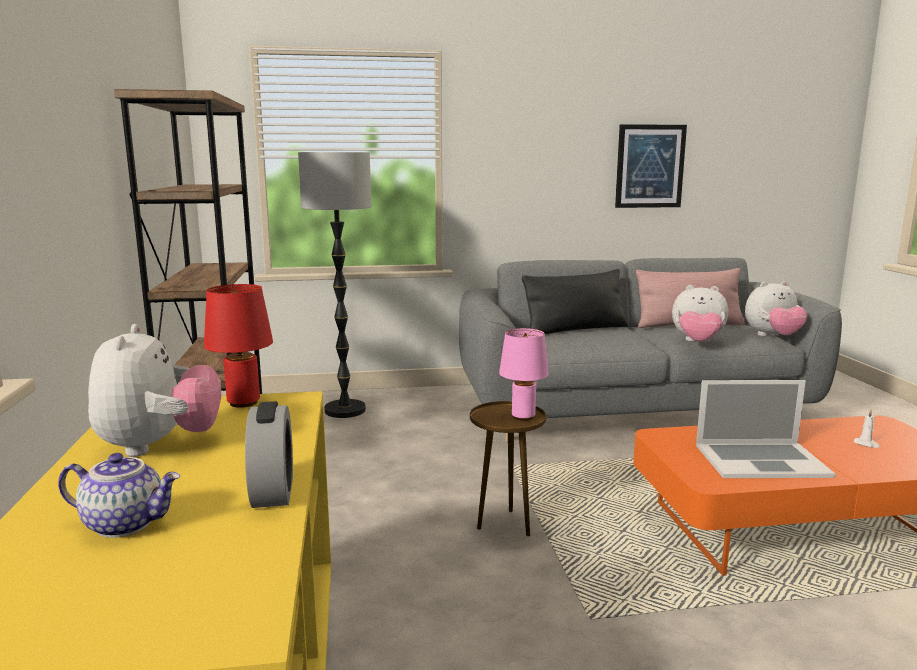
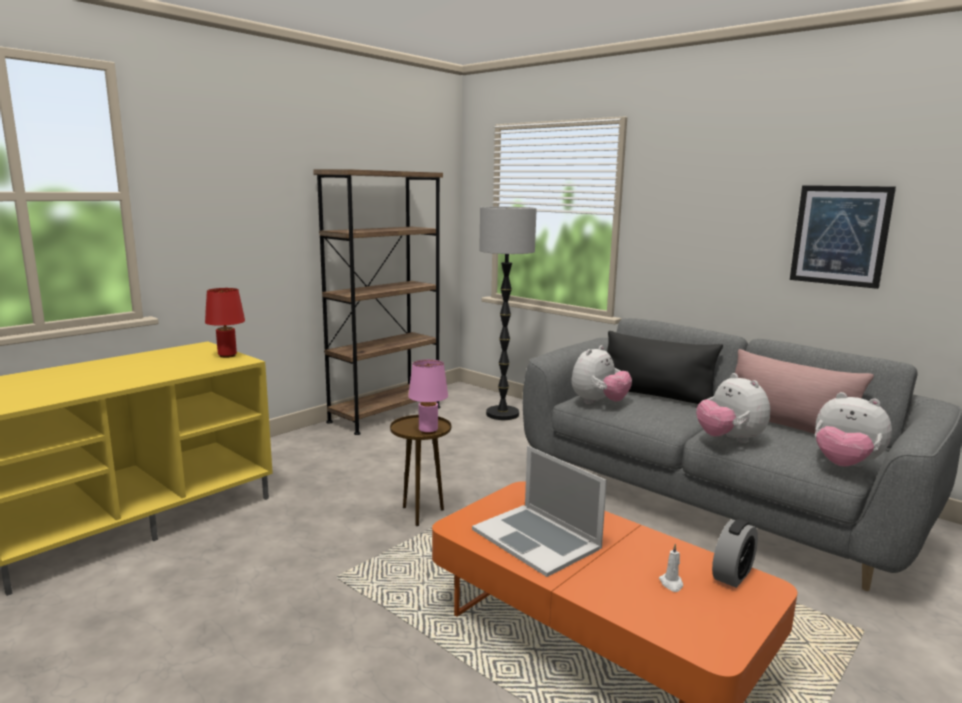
camera: 50 degrees right, 0 degrees up
teapot [58,453,180,538] -> none
plush toy [88,324,221,457] -> plush toy moved to [571,345,632,404]
alarm clock [245,401,293,508] -> alarm clock moved to [712,519,758,588]

